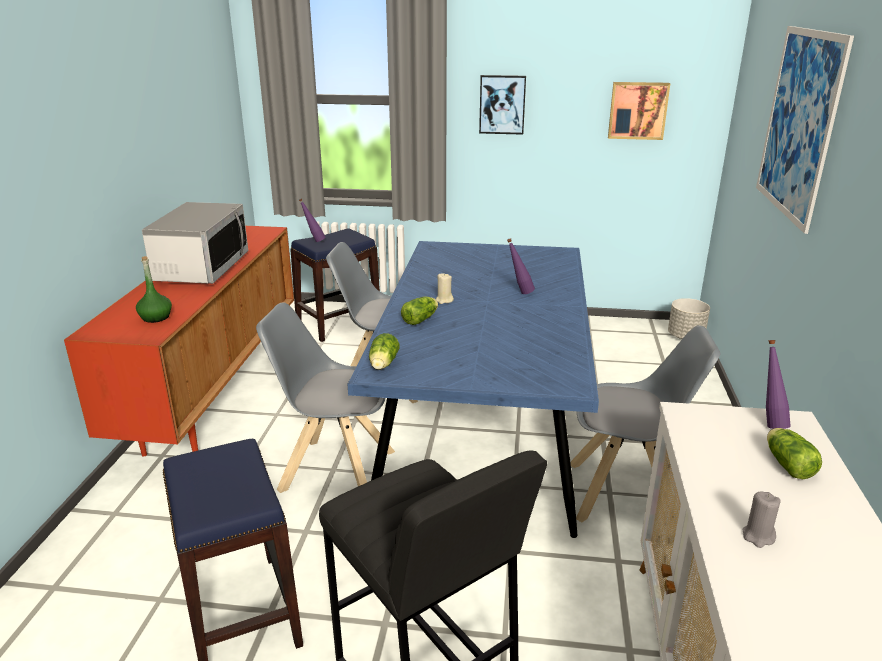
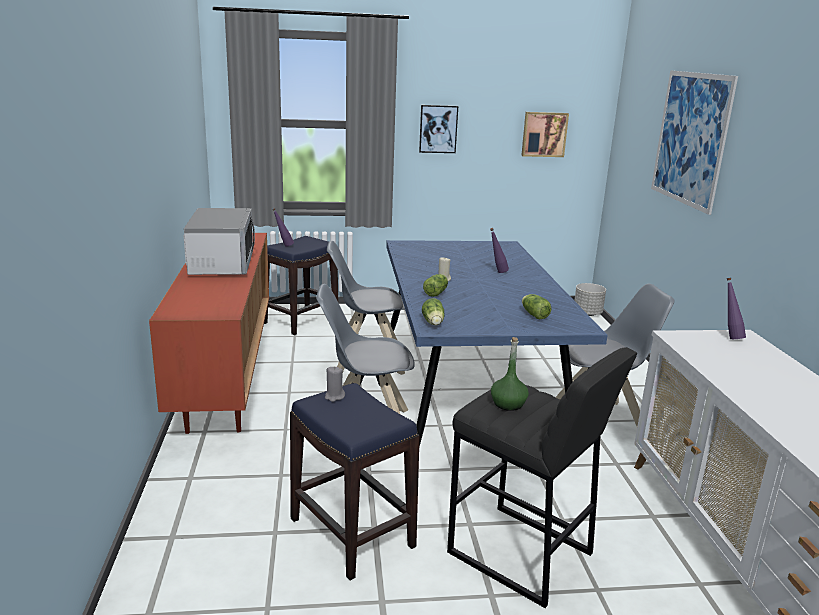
camera: 15 degrees left, 5 degrees down
green bottle [136,256,172,323] -> green bottle moved to [491,337,529,411]
grey candle [742,492,781,548] -> grey candle moved to [325,366,345,402]
lettuce [767,428,822,479] -> lettuce moved to [522,294,551,319]

